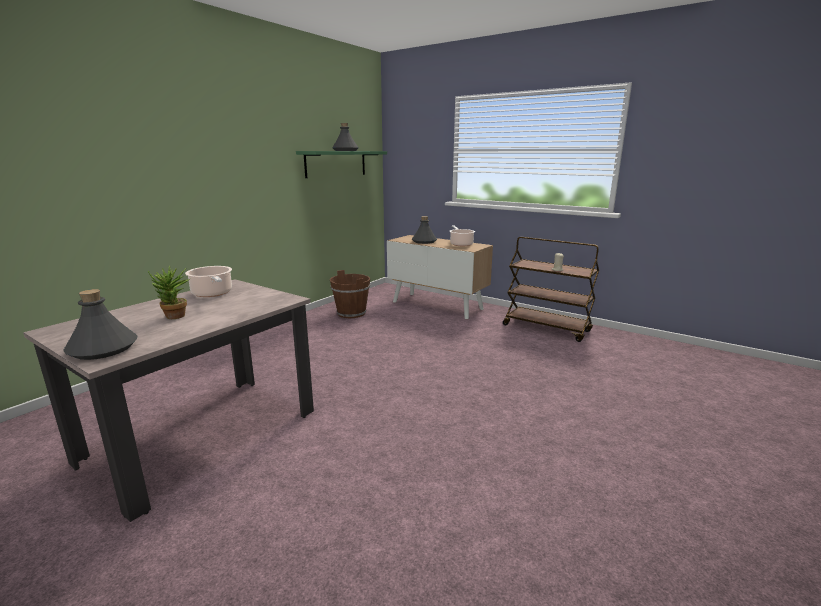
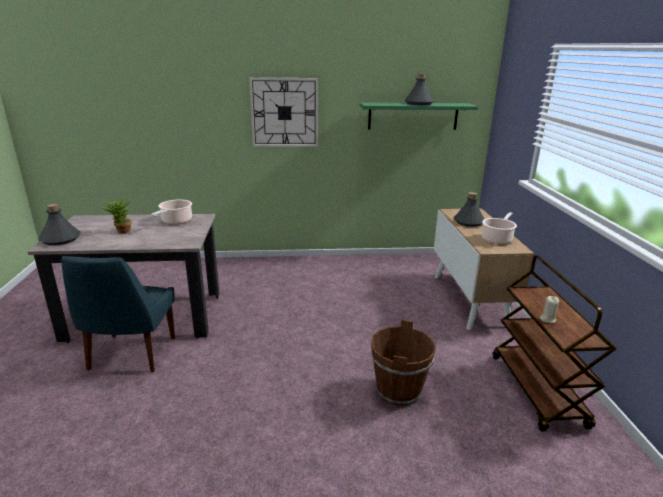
camera: 50 degrees right, 5 degrees up
brown bucket [330,270,370,318] -> brown bucket moved to [370,320,435,406]
none -> blue chair [61,256,175,372]
none -> wall clock [249,77,318,147]

